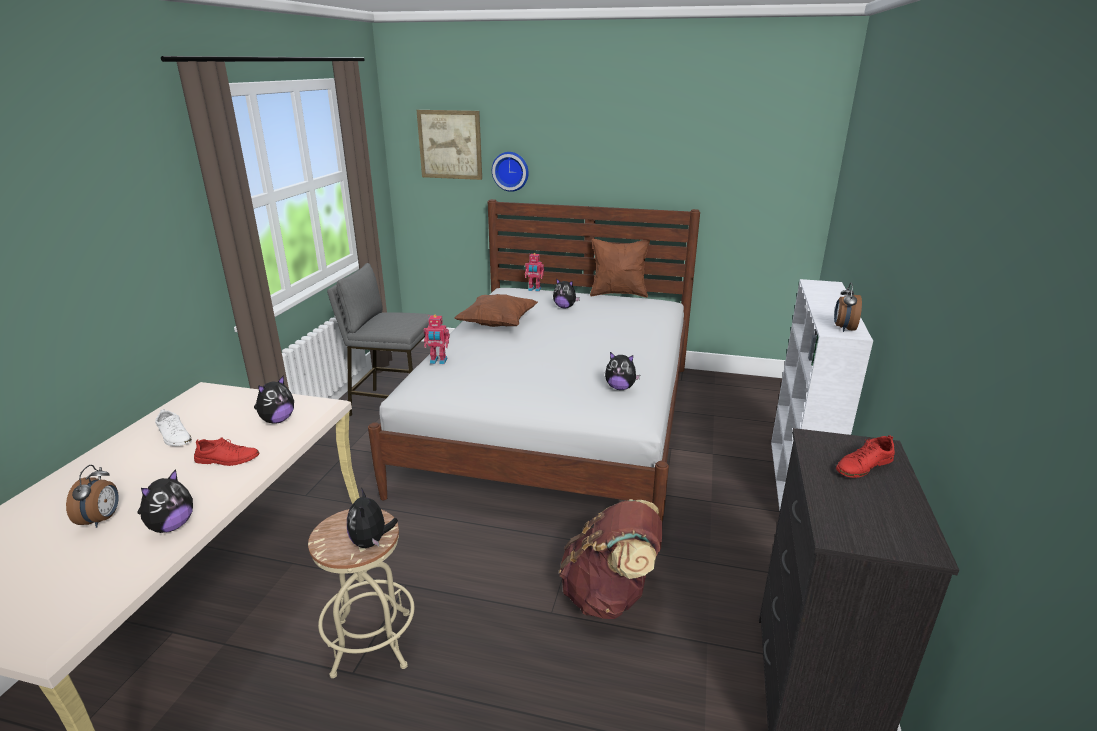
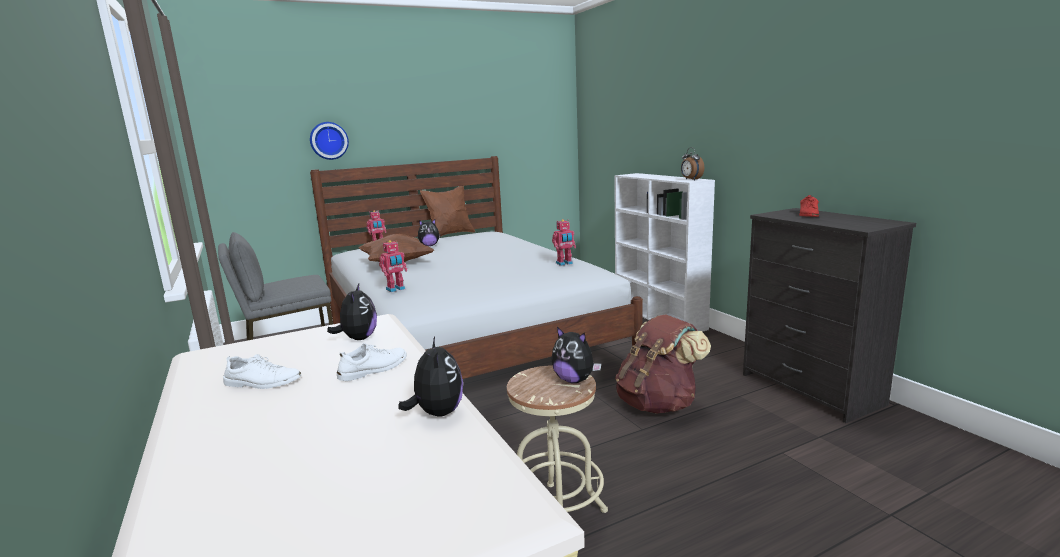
camera: 40 degrees left, 10 degrees down
alarm clock [66,465,119,528] -> none
red shoe [194,438,259,466] -> white shoe [337,343,407,381]
picture [417,110,482,180] -> none
plush toy [605,352,640,390] -> toy robot [552,219,576,266]

